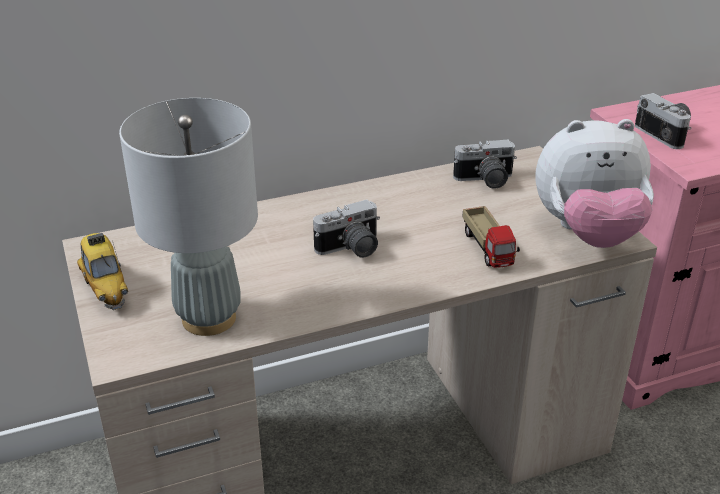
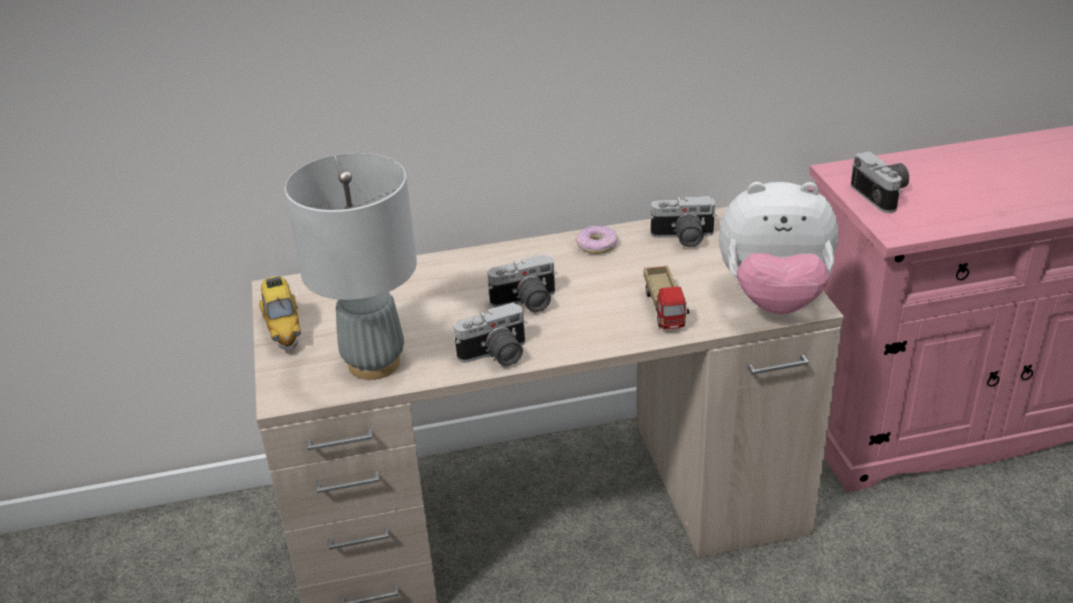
camera: 10 degrees right, 0 degrees up
none -> camera [454,303,528,366]
none -> donut [576,226,618,254]

